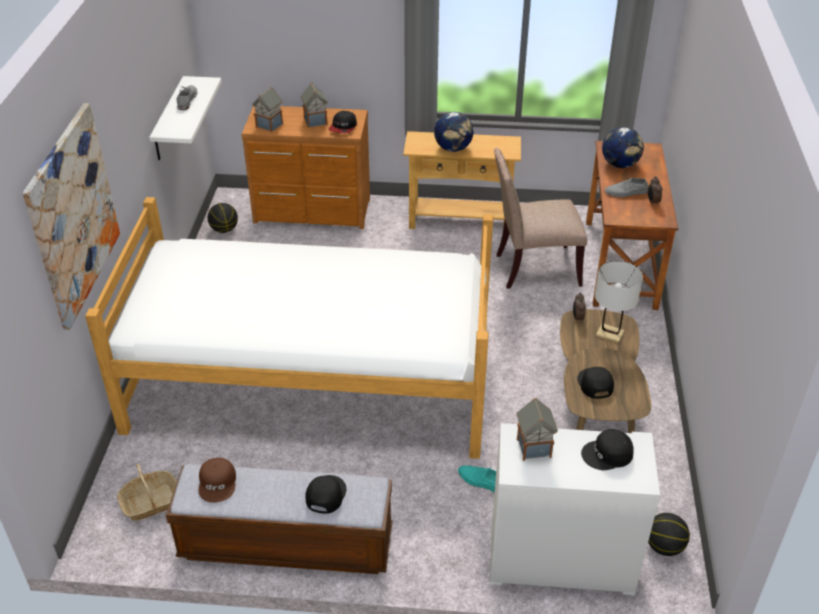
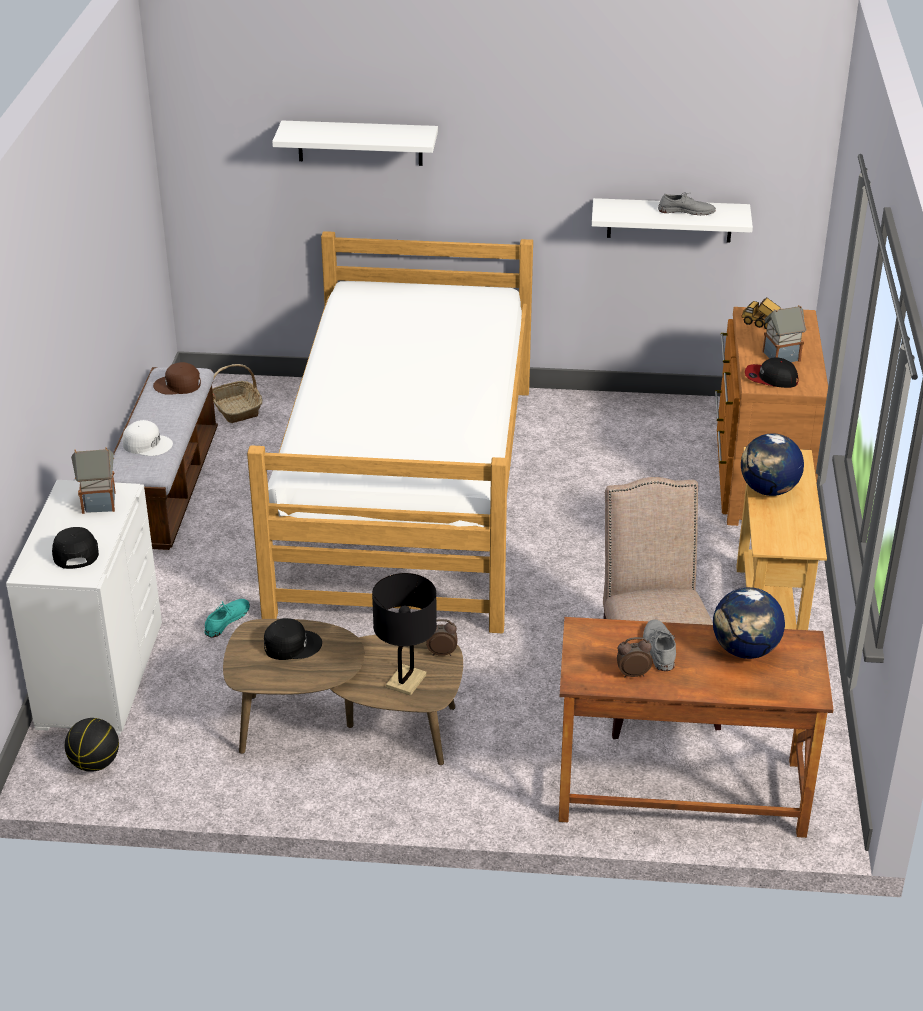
camera: 90 degrees right, 5 degrees down
picture [23,103,120,330] -> white shelf [272,121,438,166]
basketball [208,203,238,233] -> none
toy house [252,87,283,133] -> toy truck [742,298,781,330]
black cap [305,475,347,514] -> white cap [122,420,173,456]
white table lamp [595,261,643,343] -> black table lamp [372,573,437,696]

